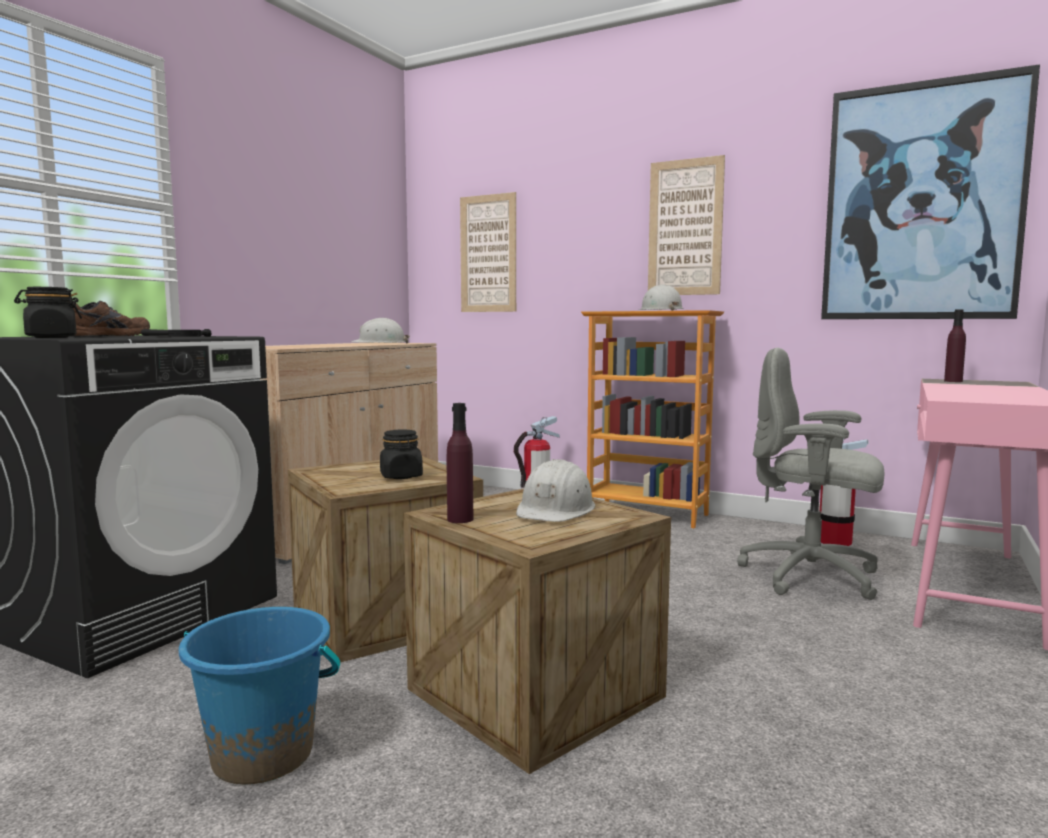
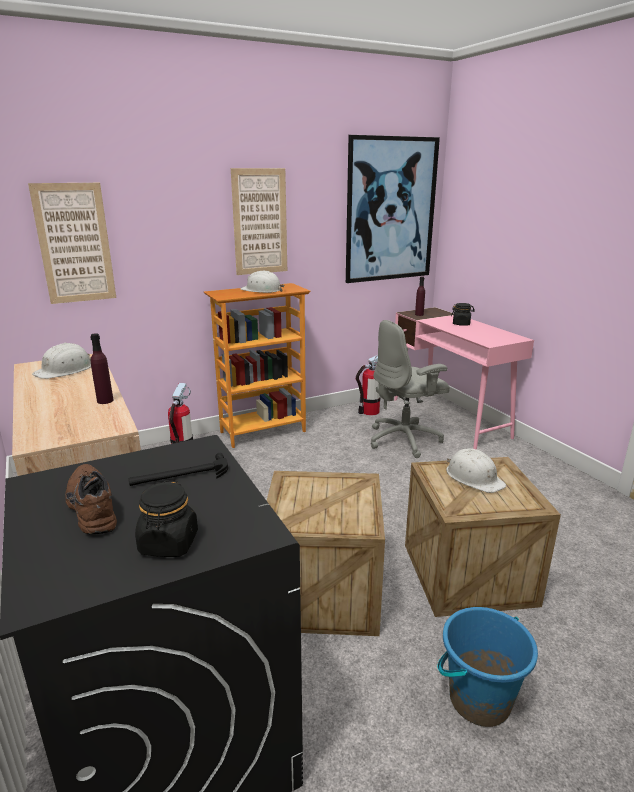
camera: 55 degrees left, 15 degrees up
black jar [380,430,423,479] -> black jar moved to [451,303,475,326]
purple bottle [447,403,474,523] -> purple bottle moved to [91,333,113,404]

